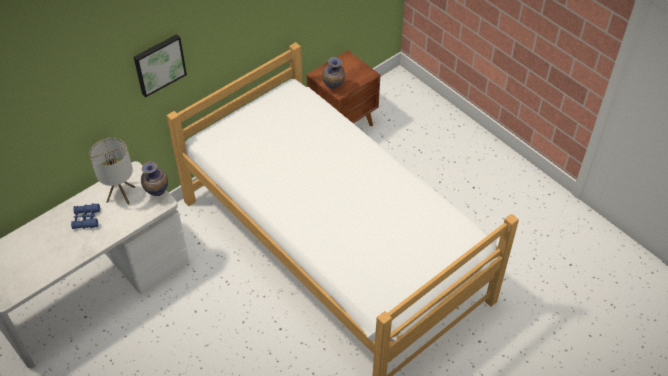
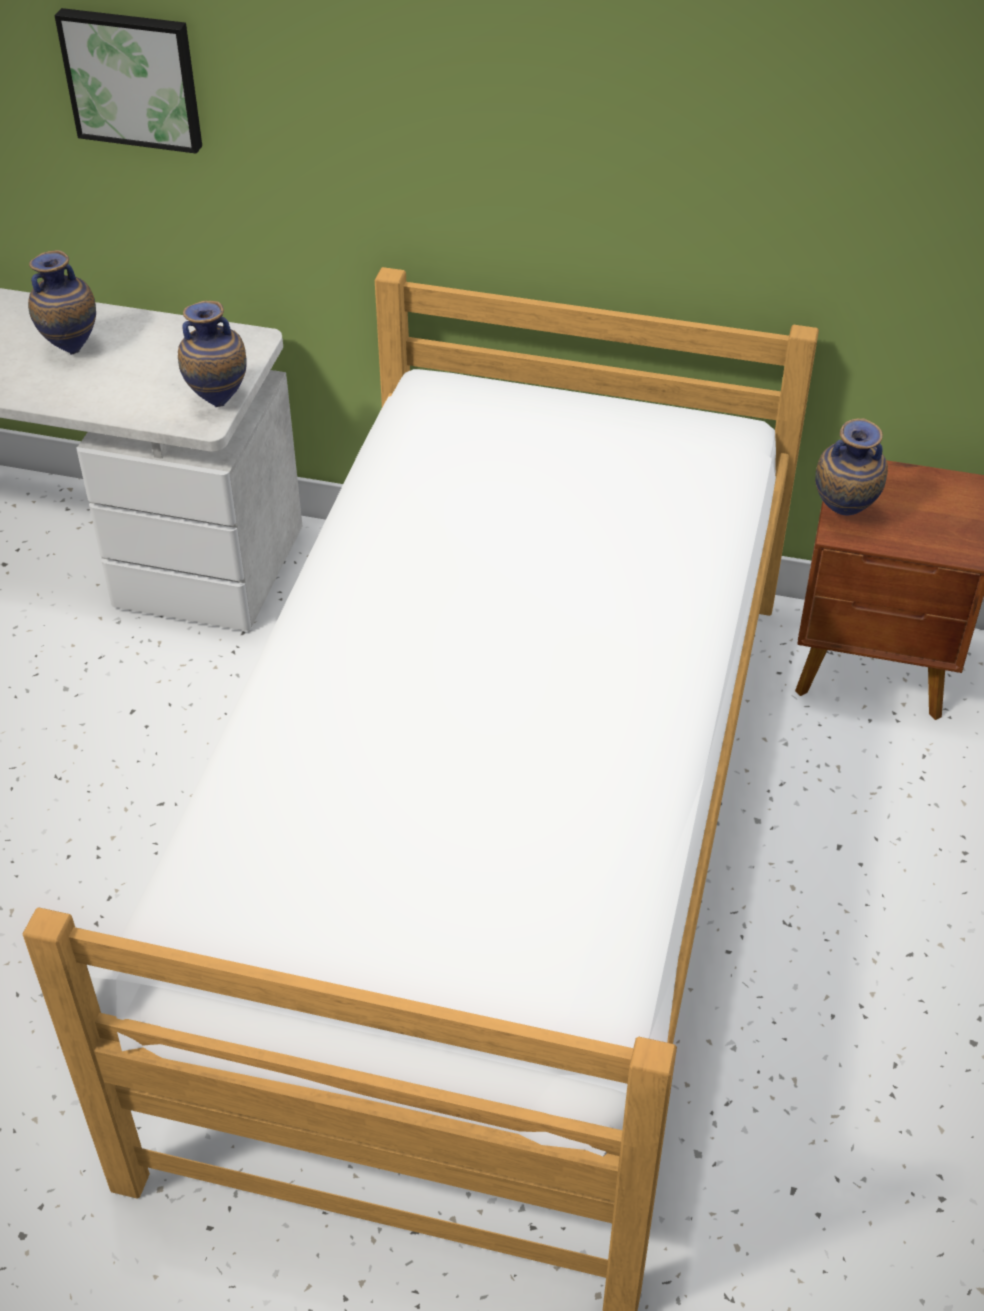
camera: 55 degrees right, 5 degrees down
blue binoculars [71,203,100,229] -> vase [28,250,96,355]
table lamp [89,138,135,204] -> none
picture [134,34,187,97] -> picture moved to [54,8,202,154]

